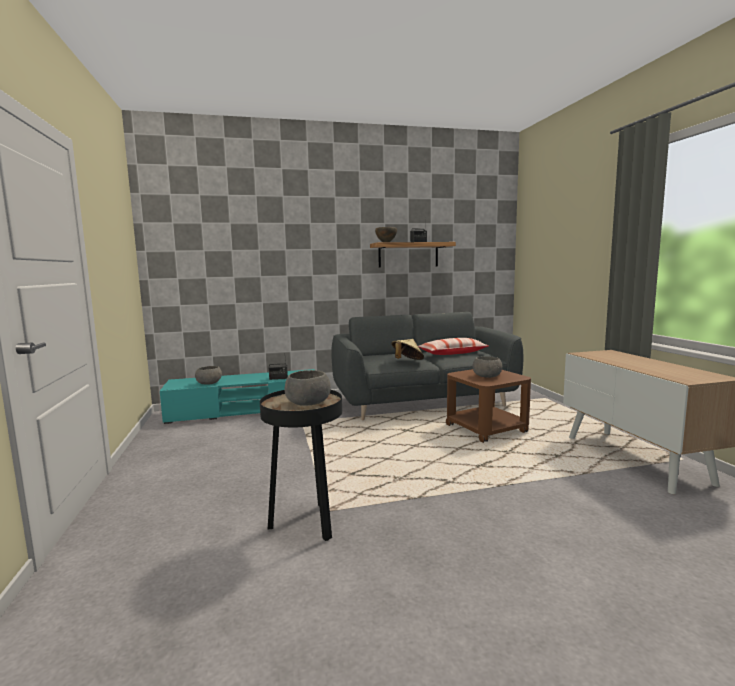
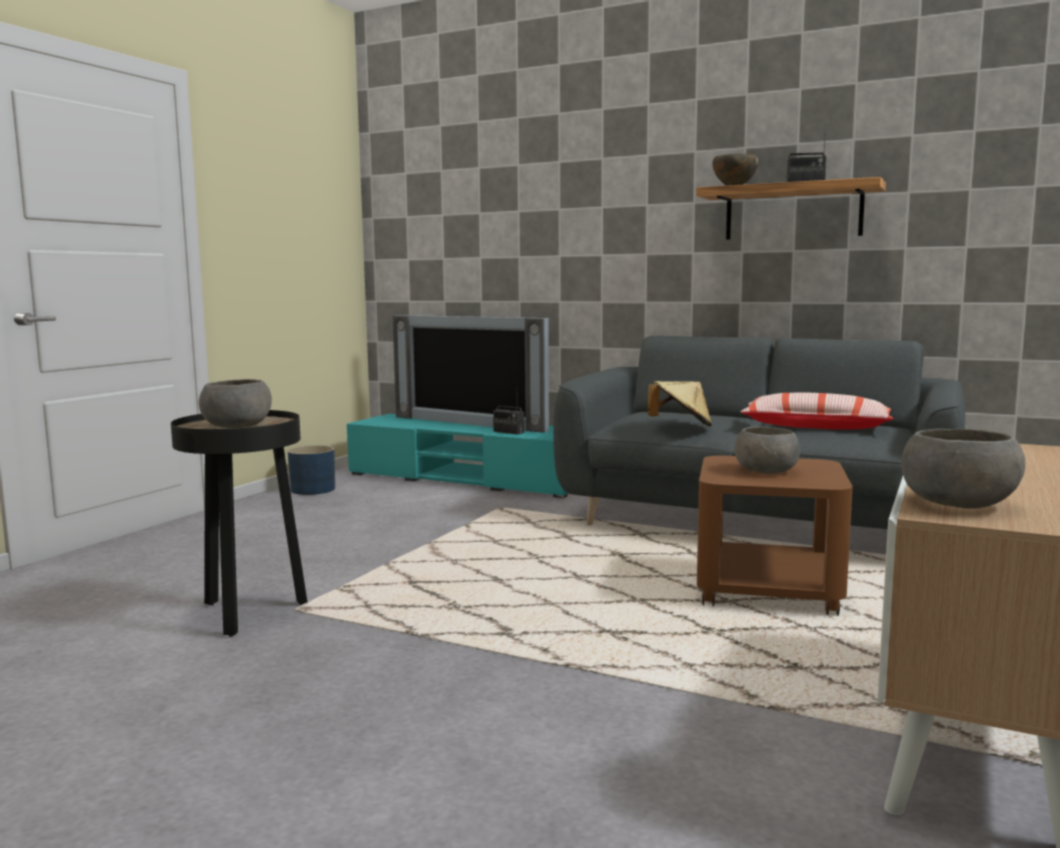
camera: 40 degrees right, 0 degrees up
grey bowl [195,366,222,385] -> grey bowl moved to [901,429,1026,509]
none -> blue planter [288,445,335,495]
none -> television [393,315,549,433]

